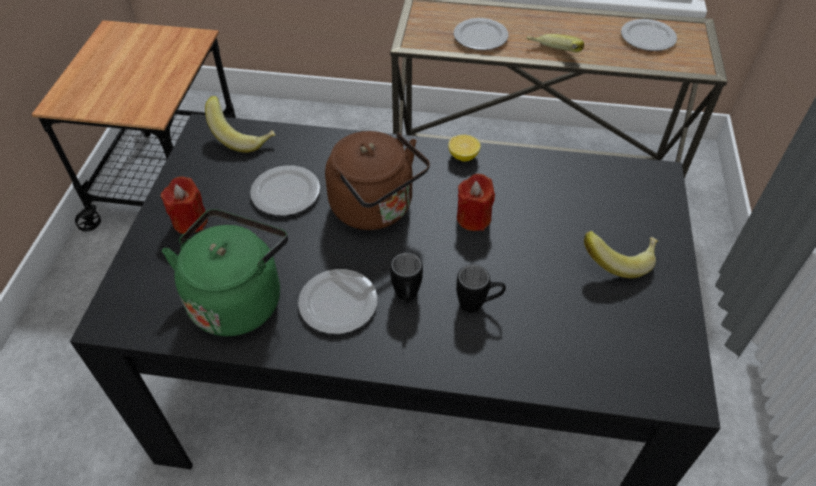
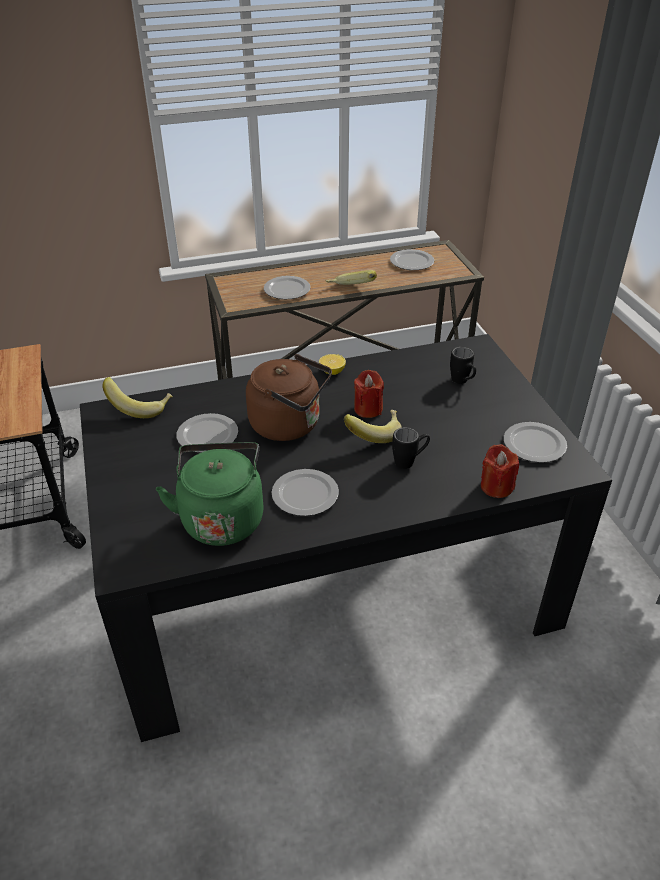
camera: 25 degrees left, 10 degrees down
red candle [161,176,208,234] -> red candle moved to [481,444,519,498]
black mug [390,253,423,303] -> black mug moved to [450,347,476,384]
banana [584,231,658,278] -> banana moved to [344,410,402,443]
none -> plate [504,422,567,463]

